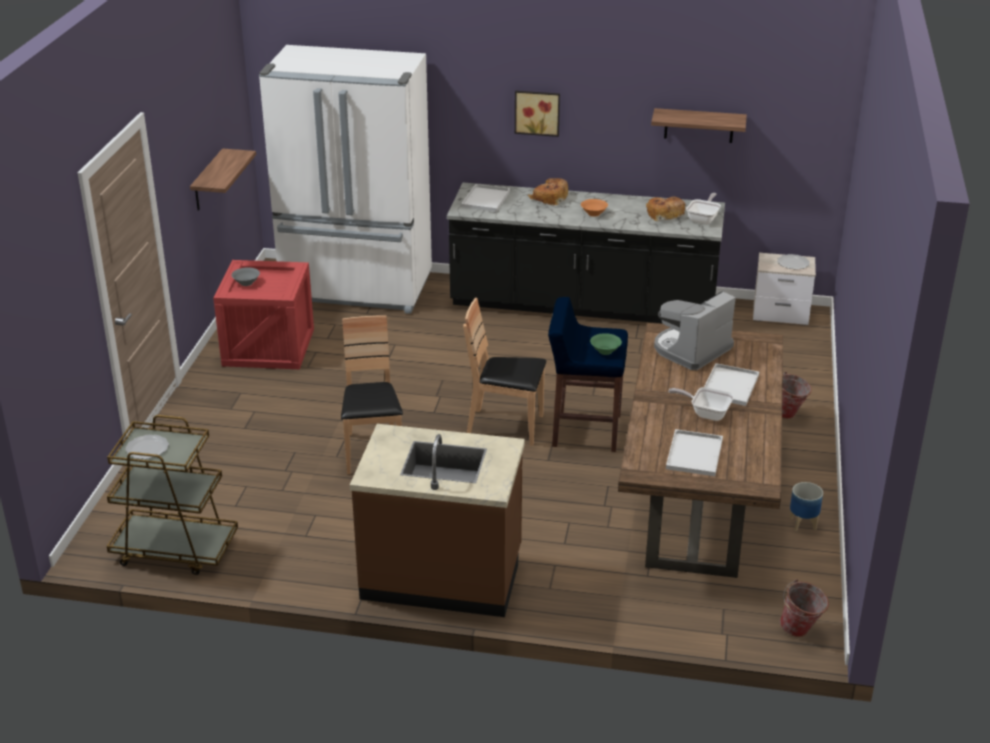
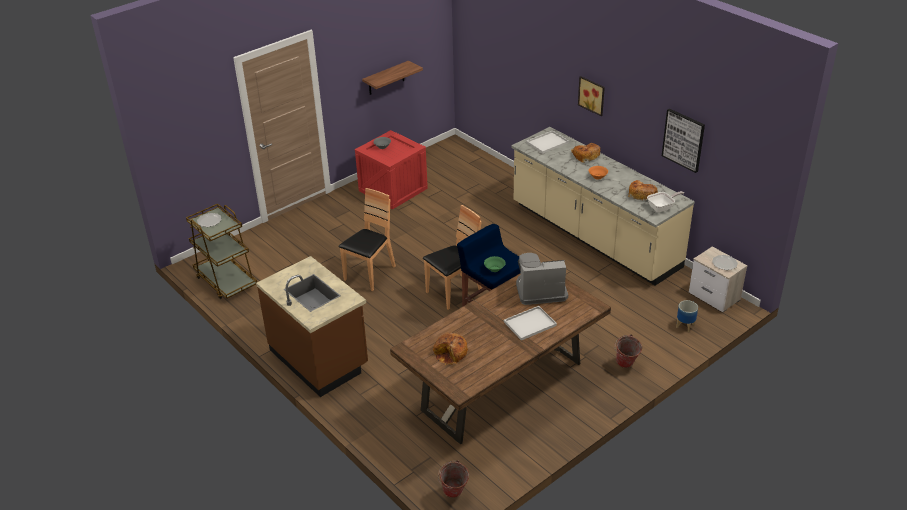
camera: 40 degrees right, 5 degrees up
white fridge [259,45,432,314] -> none
black counter [447,183,725,323] -> beige counter [511,127,695,286]
brown chair [463,298,546,446] -> brown chair turned 90 degrees clockwise [423,205,482,310]
shelf [651,108,747,143] -> picture [662,108,705,173]
white tray [666,429,723,476] -> bread [433,332,468,365]
frying pan [668,387,734,421] -> none
planter [790,482,823,531] -> planter moved to [676,300,698,332]

